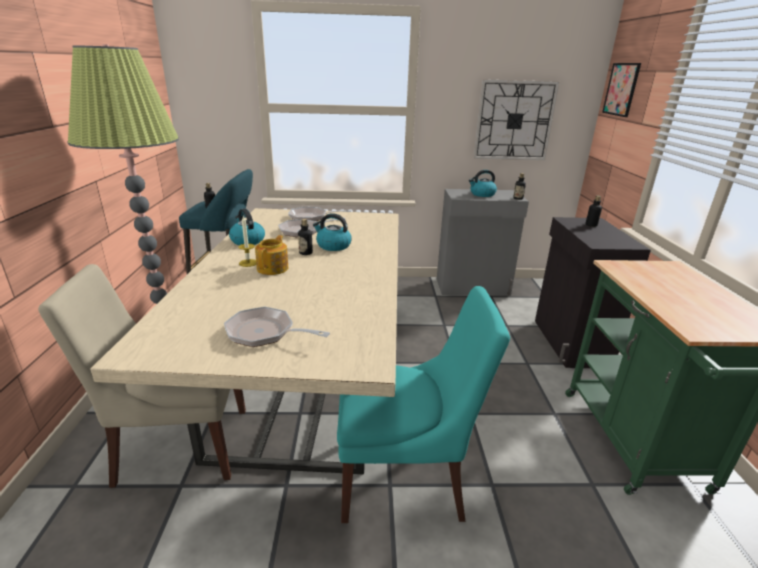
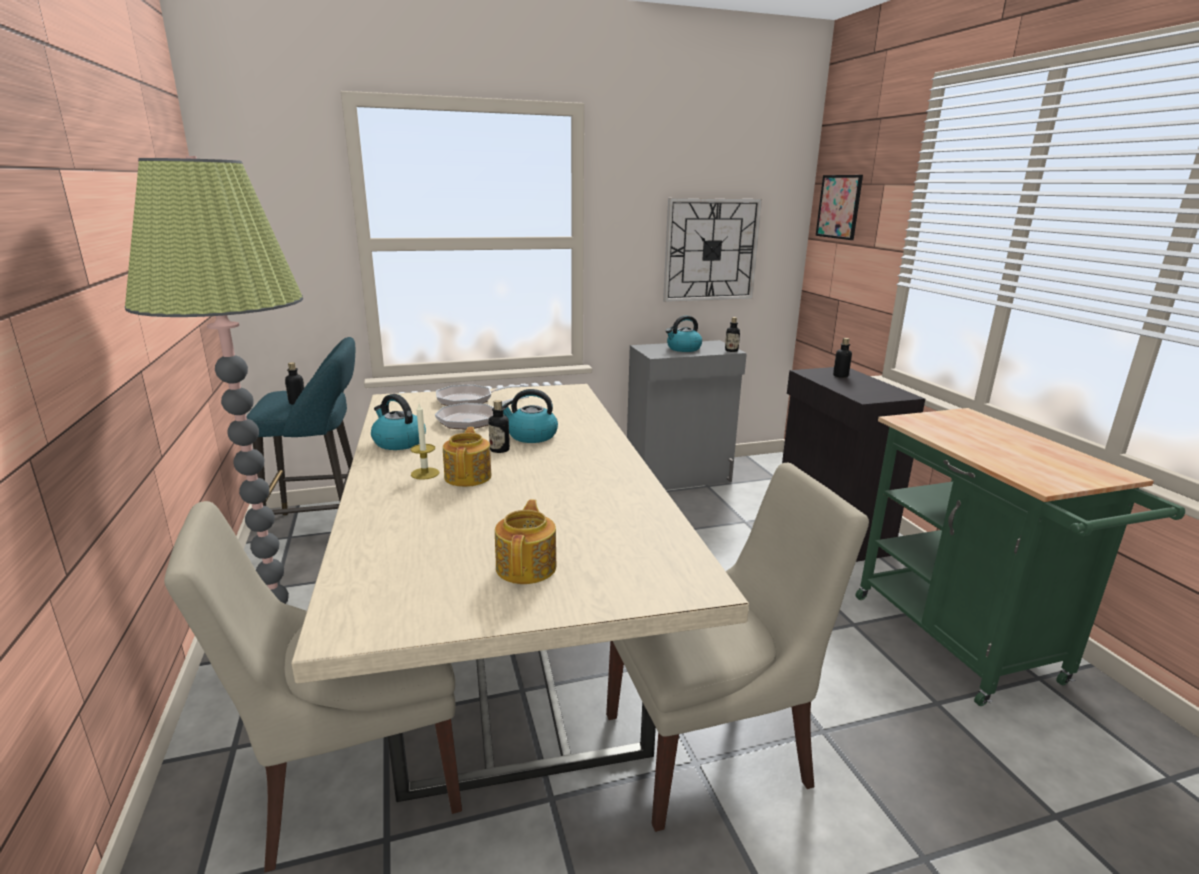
camera: 15 degrees left, 5 degrees down
frying pan [224,306,330,347] -> teapot [495,500,556,584]
turquoise chair [337,286,510,523] -> beige chair [606,463,869,832]

